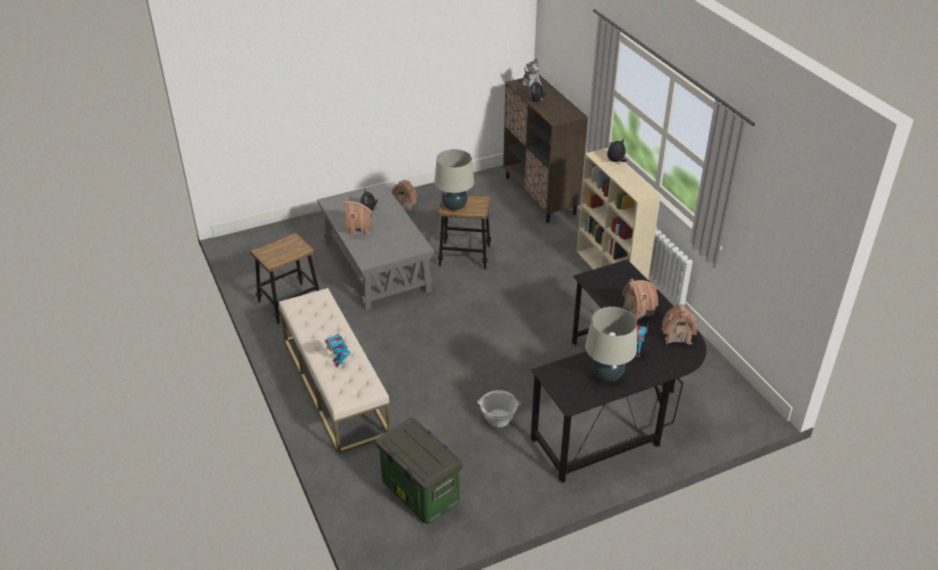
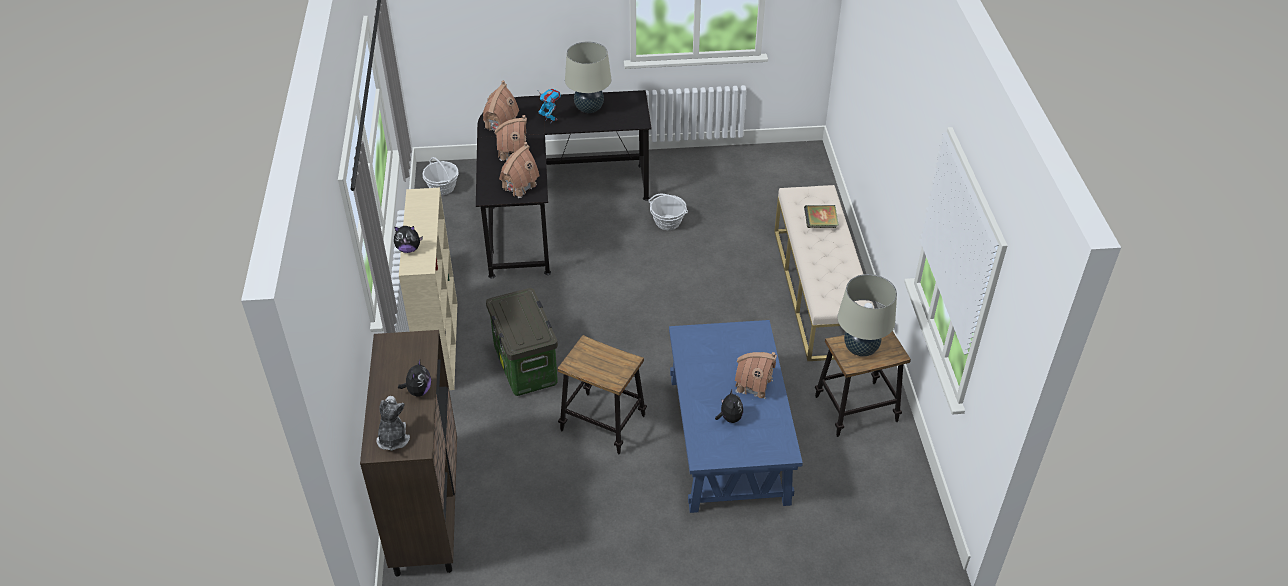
camera: 160 degrees left, 5 degrees up
grey coffee table [317,183,434,311] -> blue coffee table [669,320,803,513]
toy robot [324,328,351,367] -> book [804,205,839,228]
storage box [376,418,462,524] -> storage box moved to [486,288,558,396]
toy house [392,180,417,211] -> toy house moved to [499,142,539,198]
beige table lamp [434,149,474,210] -> beige table lamp moved to [838,274,897,356]
none -> basket [423,157,459,195]

